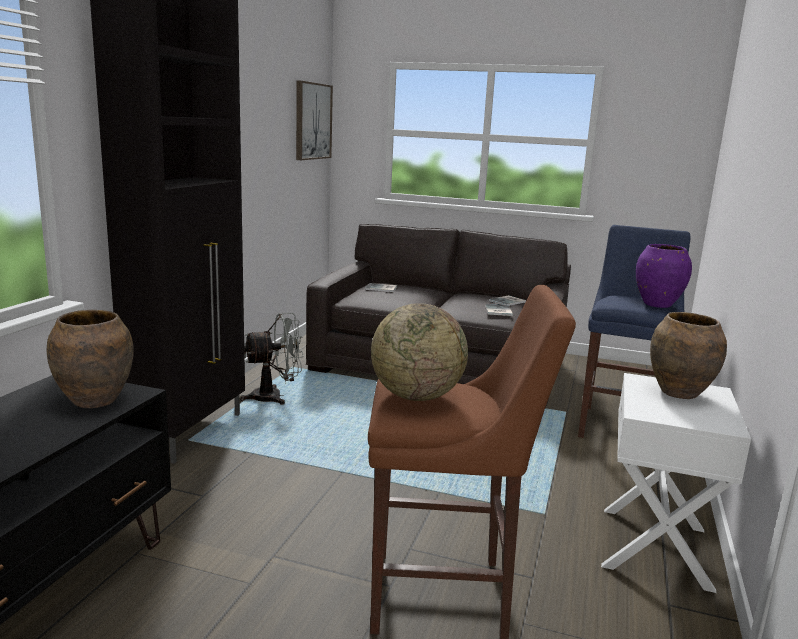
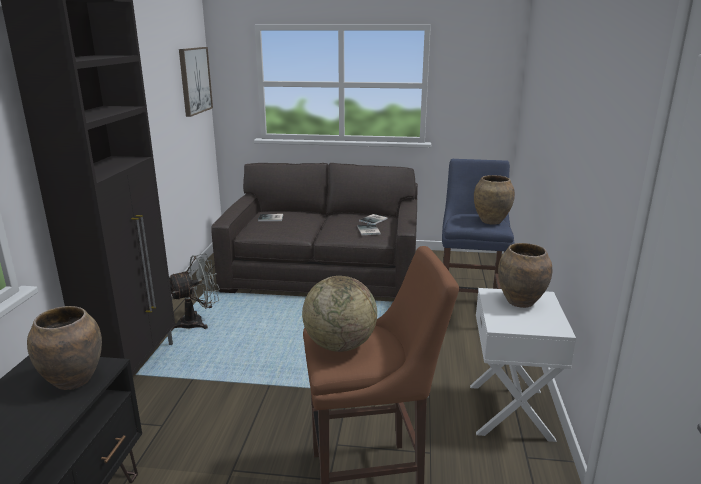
camera: 10 degrees left, 5 degrees up
purple vase [636,244,692,308] -> brown vase [474,175,515,225]

